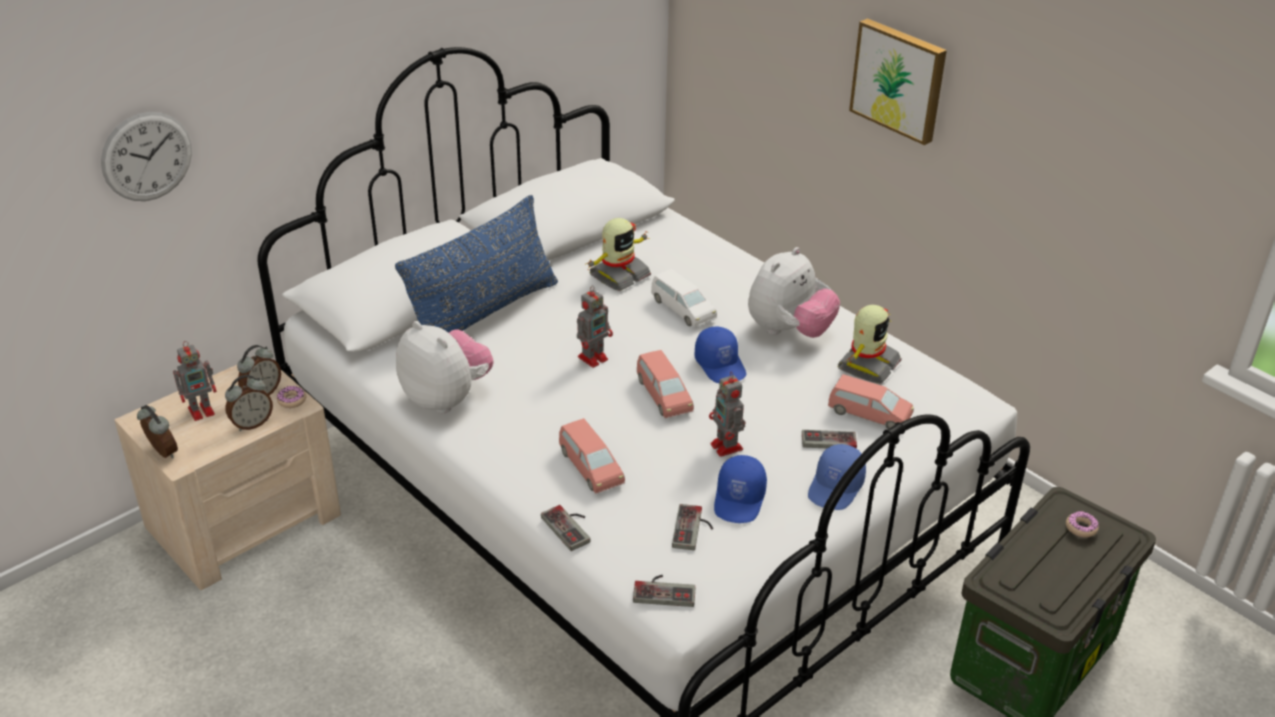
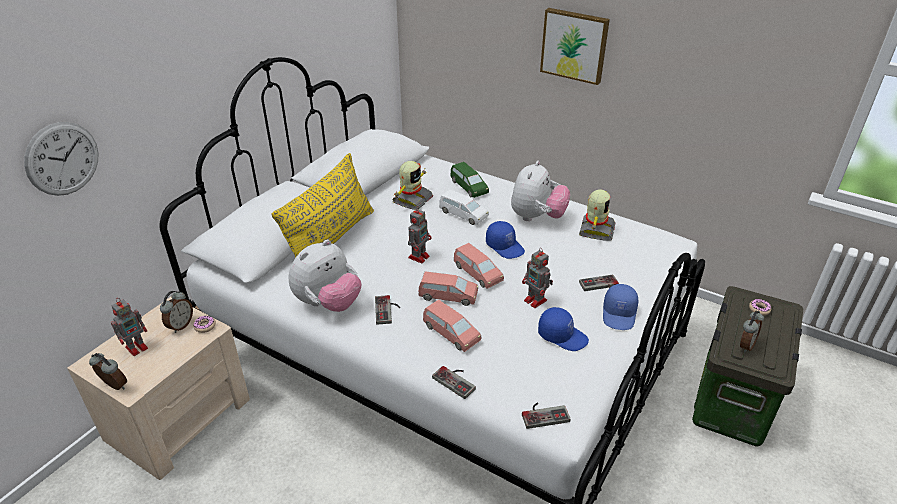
camera: 15 degrees left, 0 degrees up
alarm clock [225,375,273,431] -> alarm clock moved to [740,311,764,353]
blue pillow [395,195,558,333] -> yellow pillow [271,153,374,258]
plush toy [396,321,494,413] -> plush toy turned 105 degrees clockwise [289,240,361,312]
game controller [672,504,713,550] -> game controller moved to [375,295,400,325]
blue cap [714,455,767,523] -> blue cap turned 60 degrees counterclockwise [538,307,589,351]
pink toy car [828,374,914,429] -> pink toy car moved to [418,271,478,306]
none -> green toy car [450,162,489,198]

